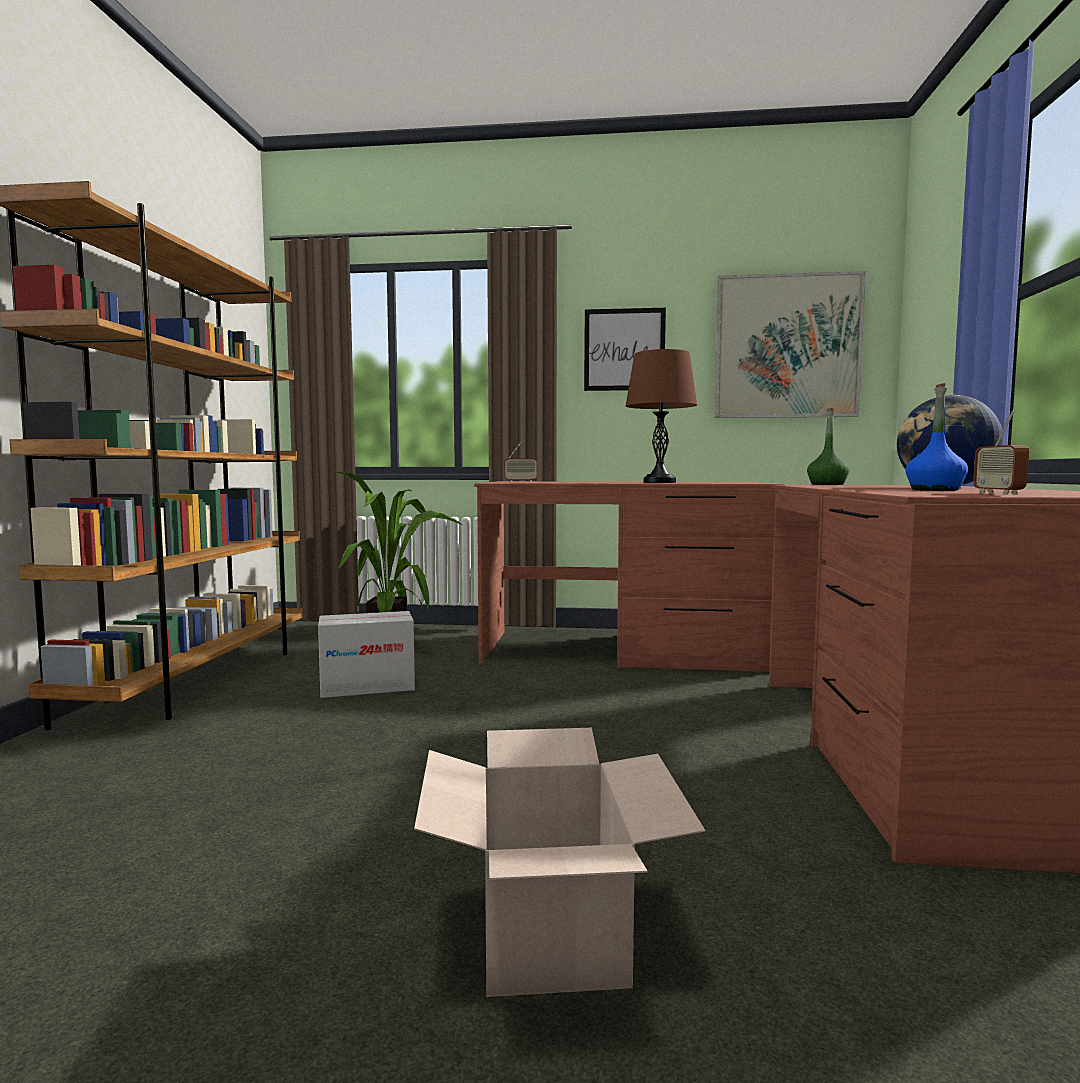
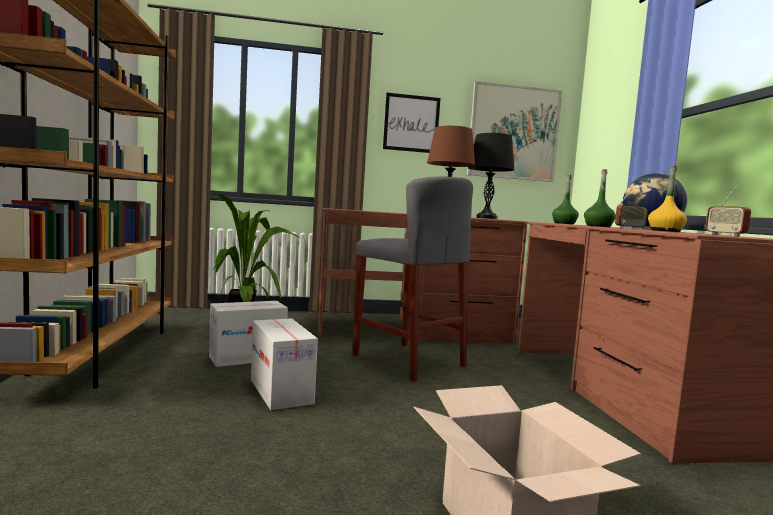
camera: 15 degrees left, 0 degrees up
radio [504,441,538,482] -> radio moved to [615,189,648,229]
blue bottle [906,383,968,491] -> yellow bottle [648,166,687,232]
none -> cardboard box [251,318,318,410]
none -> grey stool [353,176,473,382]
none -> black table lamp [468,133,514,219]
none -> green bottle [584,169,616,227]

